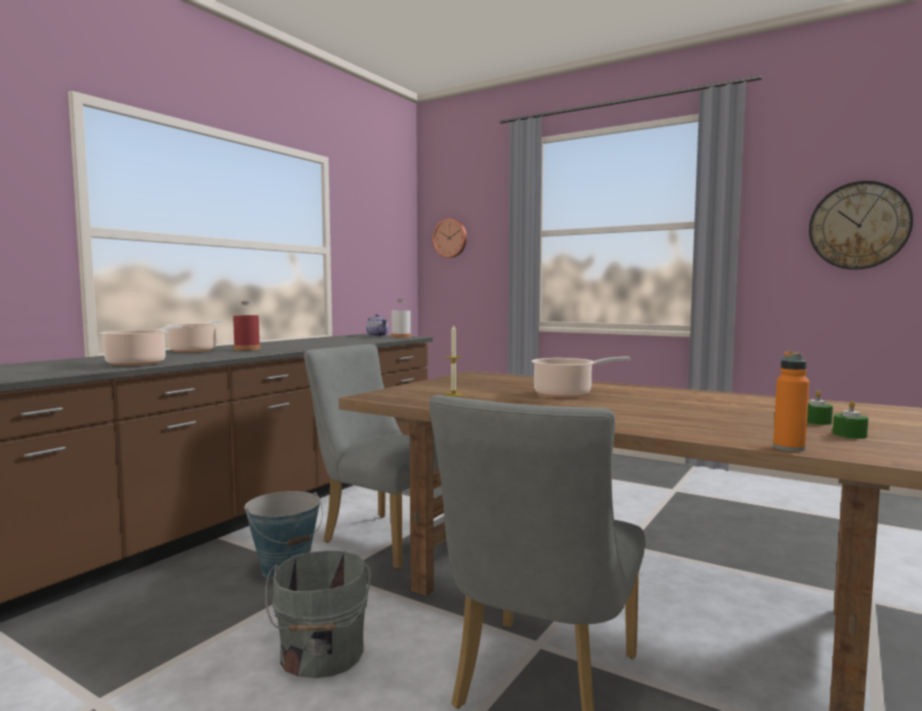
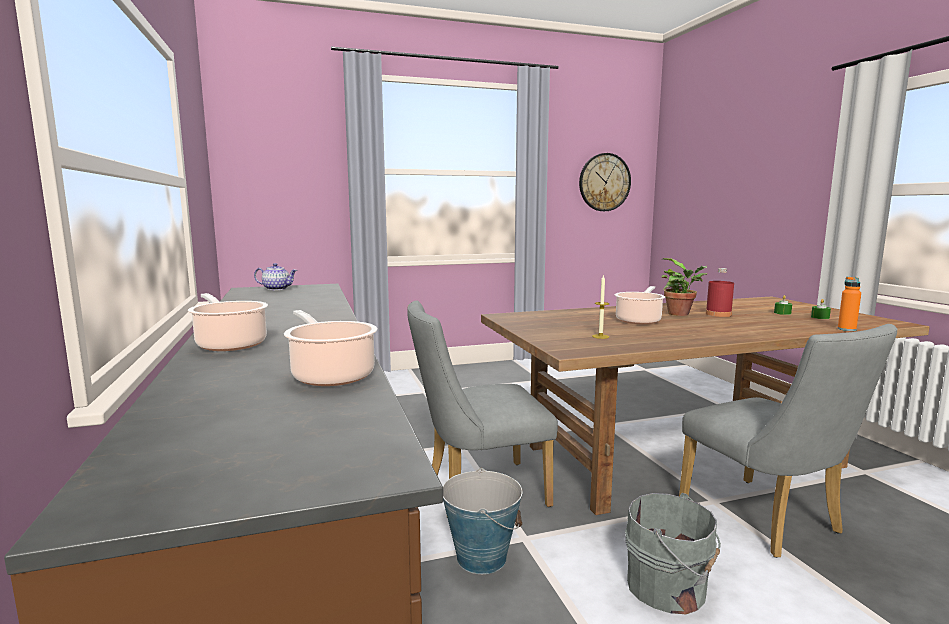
camera: 50 degrees left, 5 degrees up
red bottle [233,301,260,350] -> red bottle moved to [706,268,734,317]
white bottle [391,299,411,338] -> none
wall clock [433,219,467,258] -> none
none -> potted plant [661,258,707,316]

